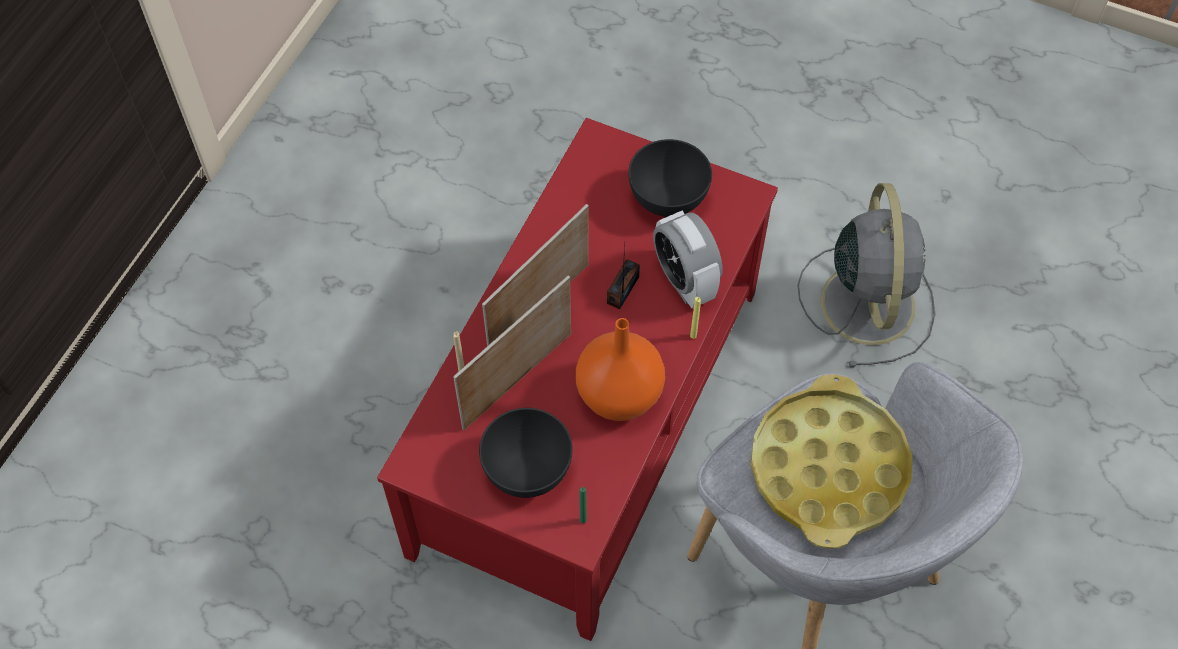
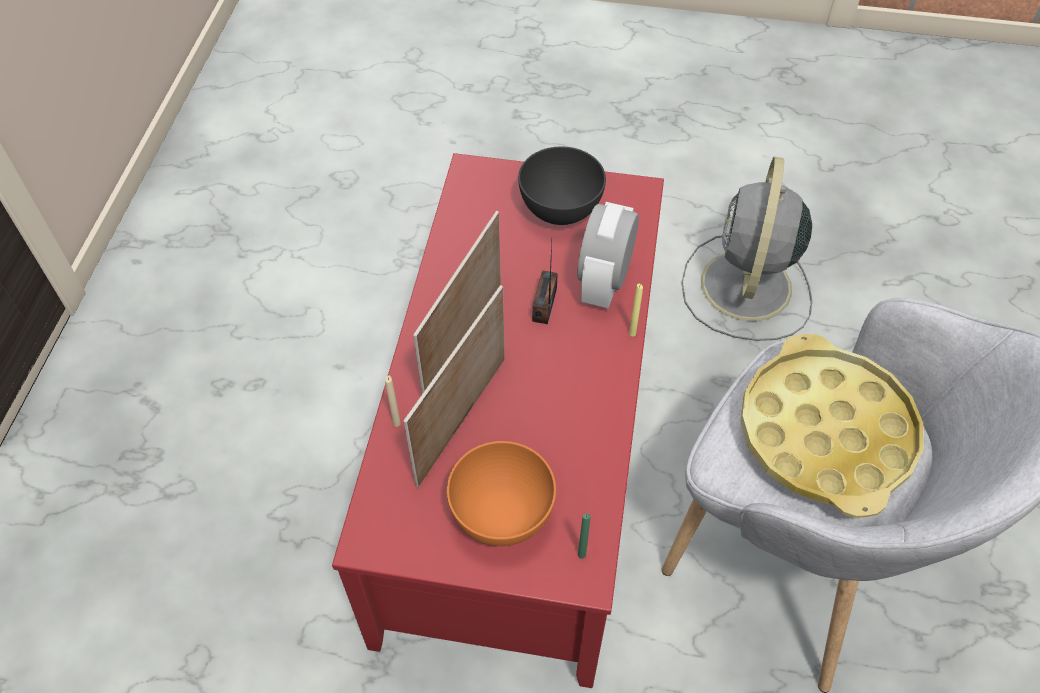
camera: 15 degrees left, 5 degrees down
grey bowl [479,408,573,498] -> orange bowl [447,441,556,546]
orange vase [576,318,665,421] -> none
alarm clock [653,210,723,309] -> alarm clock turned 60 degrees clockwise [577,202,639,308]
grey fan [797,183,935,367] -> grey fan turned 150 degrees counterclockwise [681,156,812,341]

